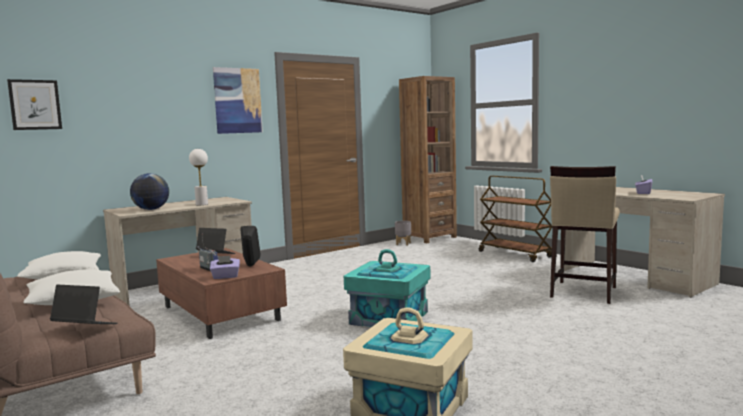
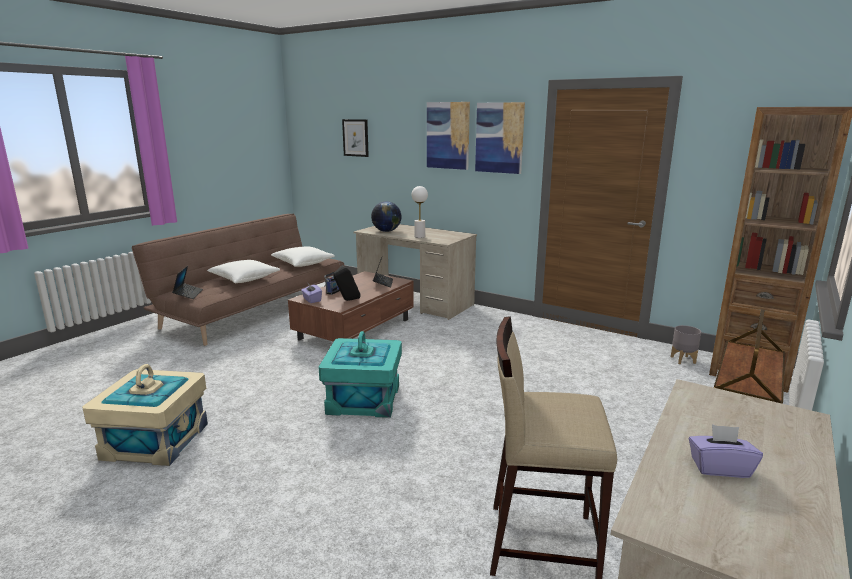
camera: 70 degrees right, 10 degrees up
none -> picture [427,102,470,170]

